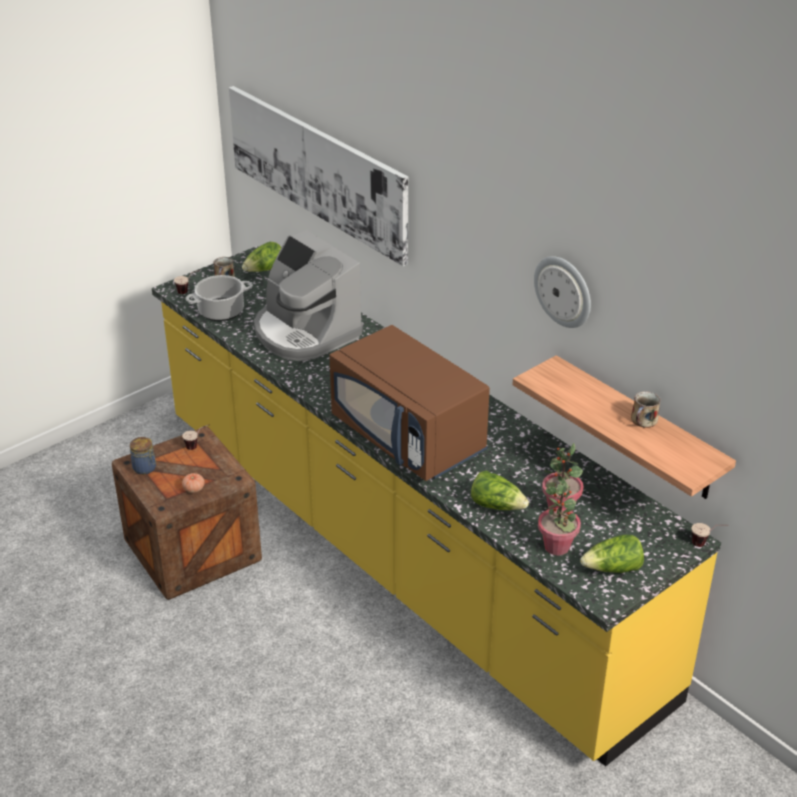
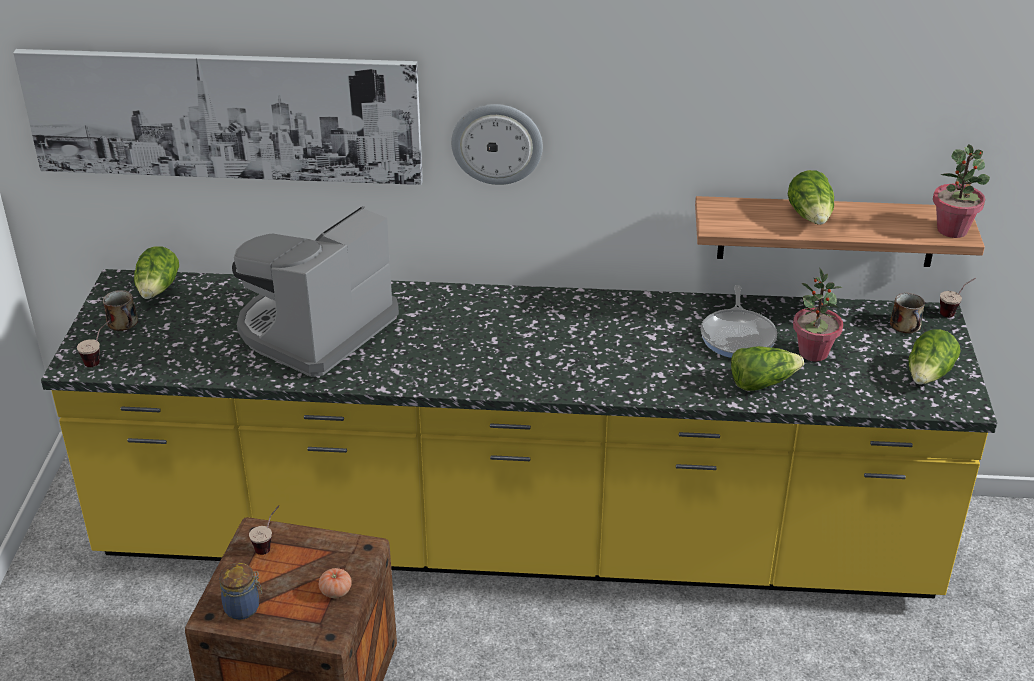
camera: 45 degrees left, 0 degrees up
cooking pot [186,275,253,321] -> none
coffee machine [254,230,363,361] -> coffee machine turned 120 degrees clockwise [232,206,399,377]
brown microwave [329,325,490,481] -> none
wall clock [534,256,591,328] -> wall clock moved to [451,104,543,185]
potted plant [538,484,581,556] -> potted plant moved to [933,144,990,238]
mug [631,391,661,428] -> mug moved to [890,293,925,333]
none -> frying pan [701,285,777,358]
none -> lettuce [788,170,834,225]

